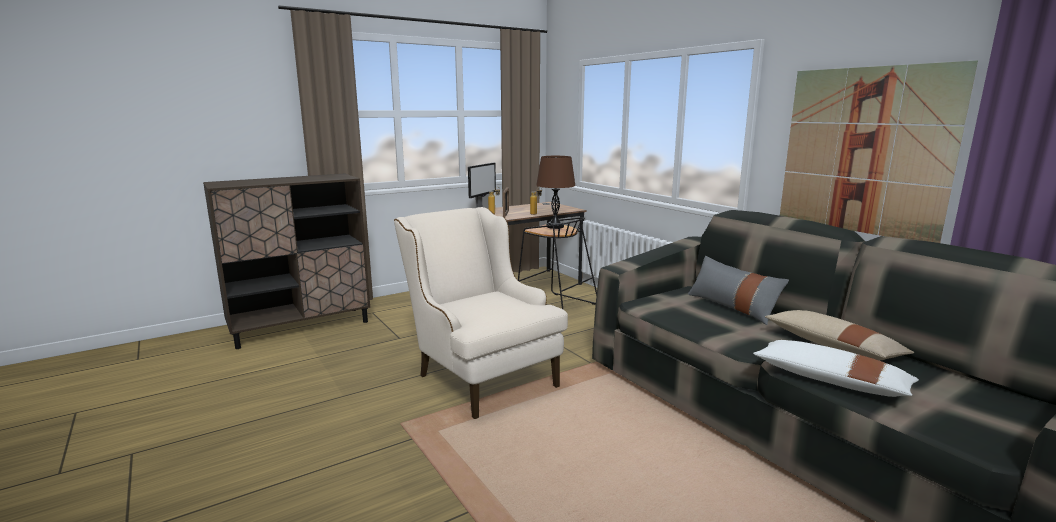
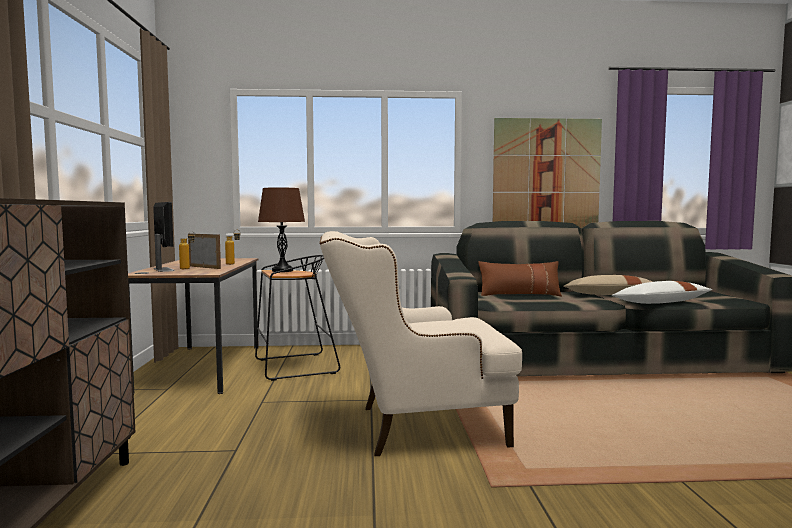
camera: 60 degrees left, 10 degrees down
grey pillow [688,256,789,325] -> brown pillow [478,261,562,296]

